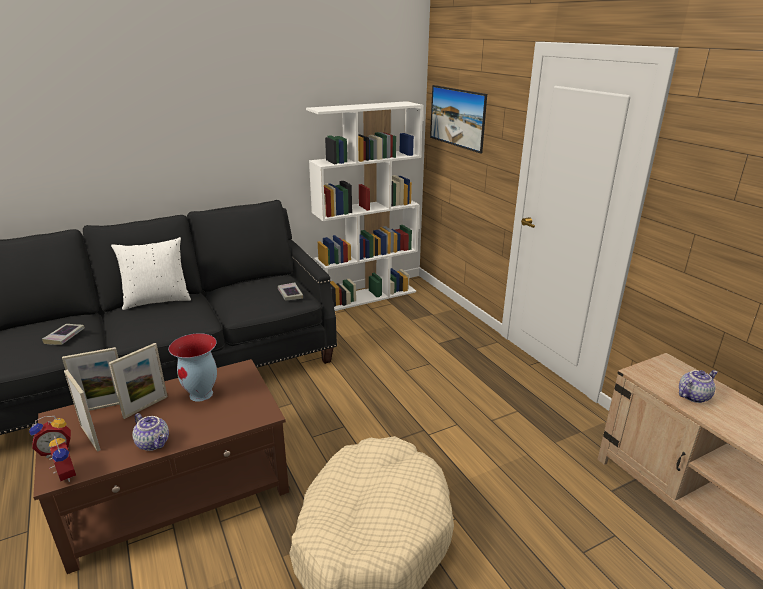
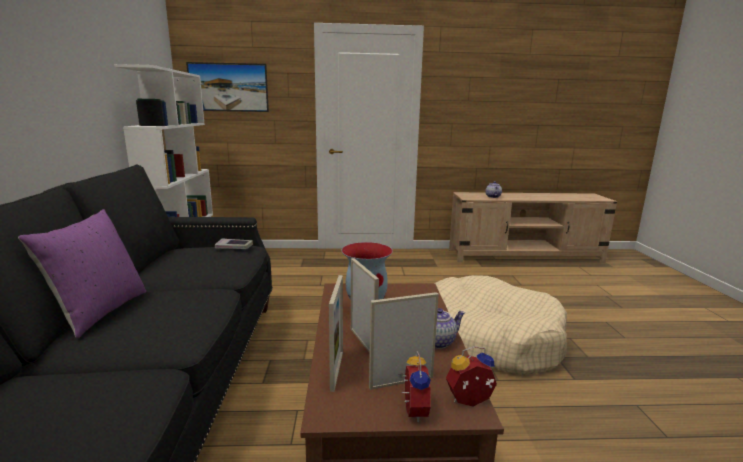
camera: 65 degrees left, 10 degrees down
book [42,324,85,345] -> none
white pillow [111,237,191,310] -> purple pillow [18,209,146,338]

